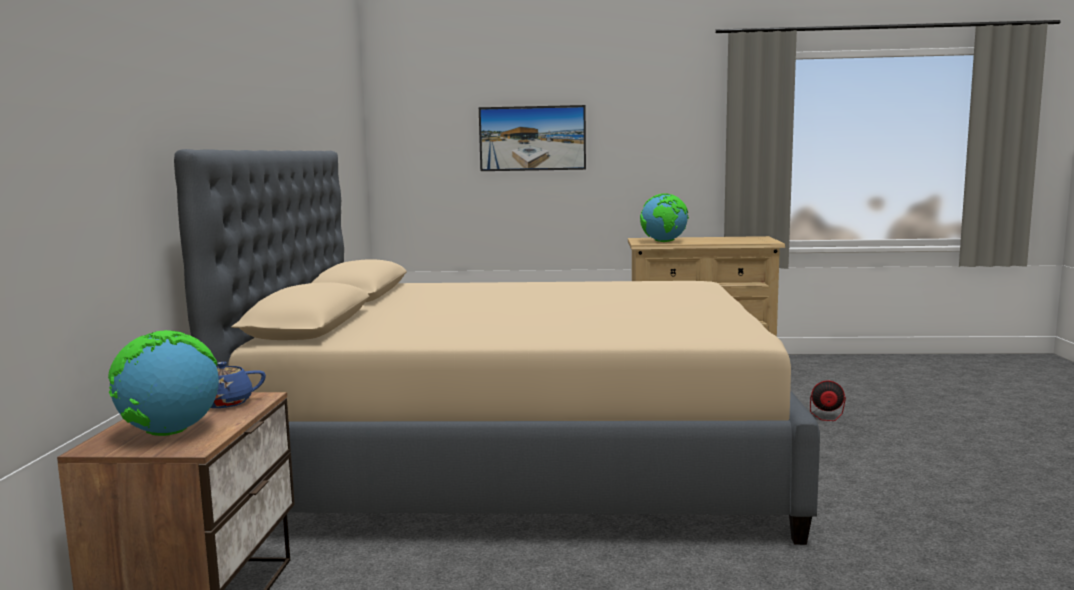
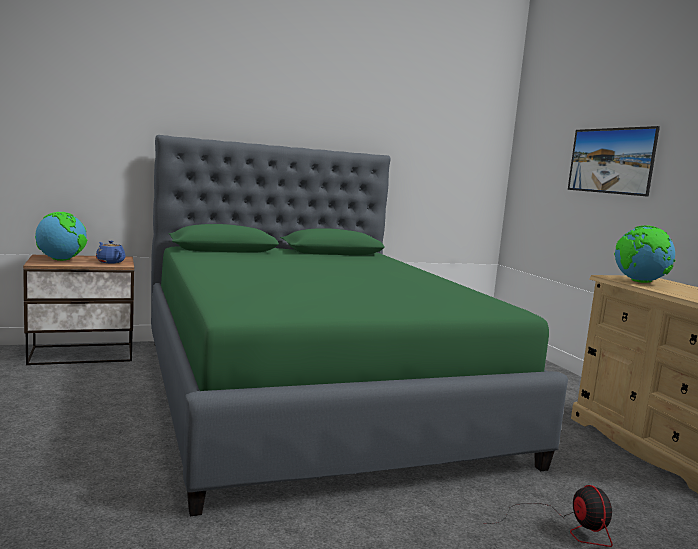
camera: 65 degrees right, 0 degrees up
beige bed [174,149,820,545] -> green bed [151,135,568,516]

